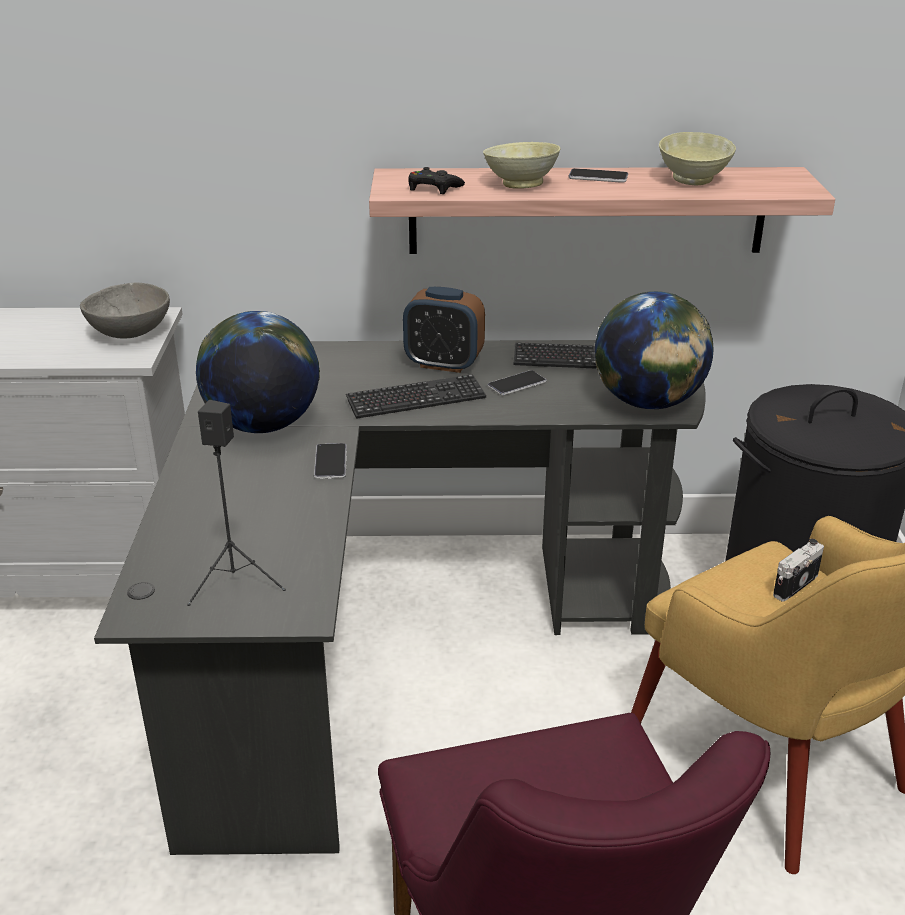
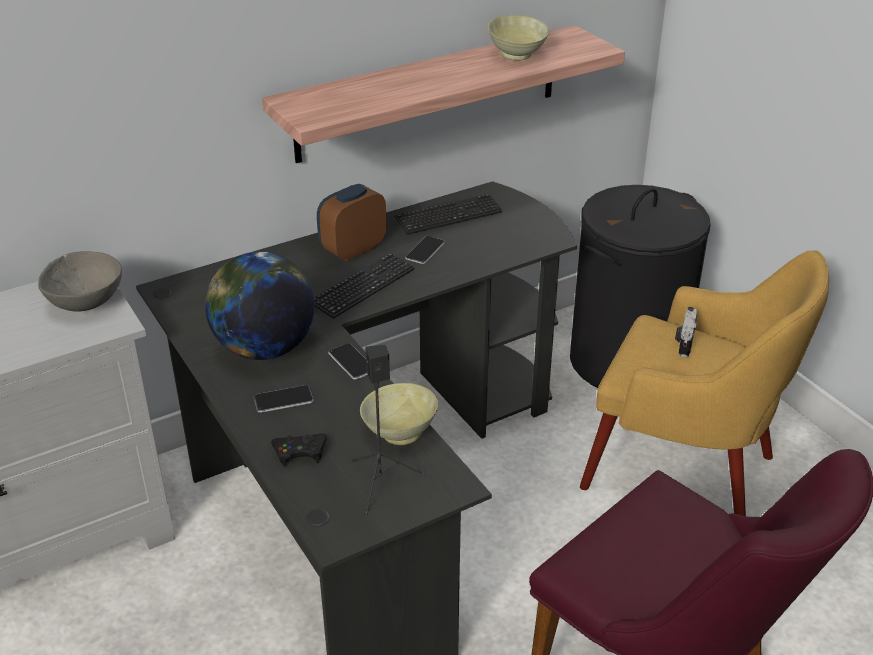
camera: 30 degrees left, 5 degrees up
alarm clock [403,287,485,373] -> alarm clock turned 150 degrees clockwise [317,184,387,261]
black game controller [408,167,465,194] -> black game controller moved to [271,434,327,466]
beige bowl [483,142,561,189] -> beige bowl moved to [360,383,438,445]
phone [568,168,628,183] -> phone moved to [254,385,314,413]
globe [595,291,713,409] -> none

